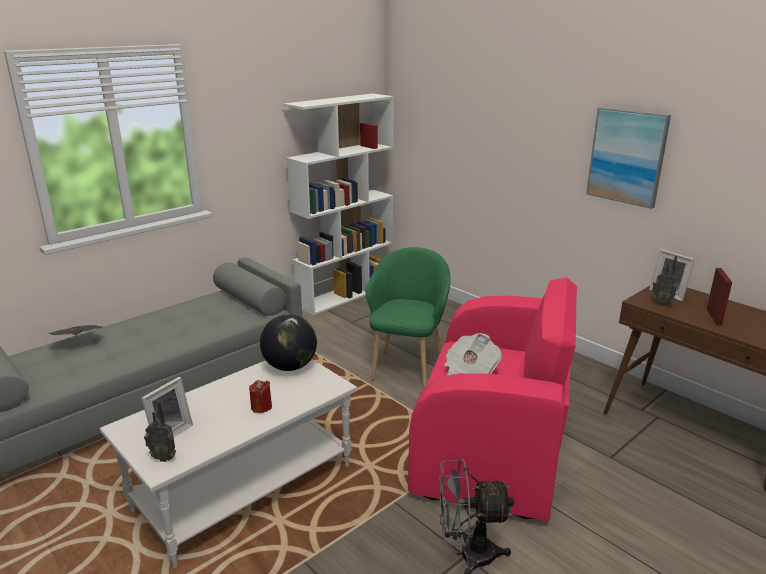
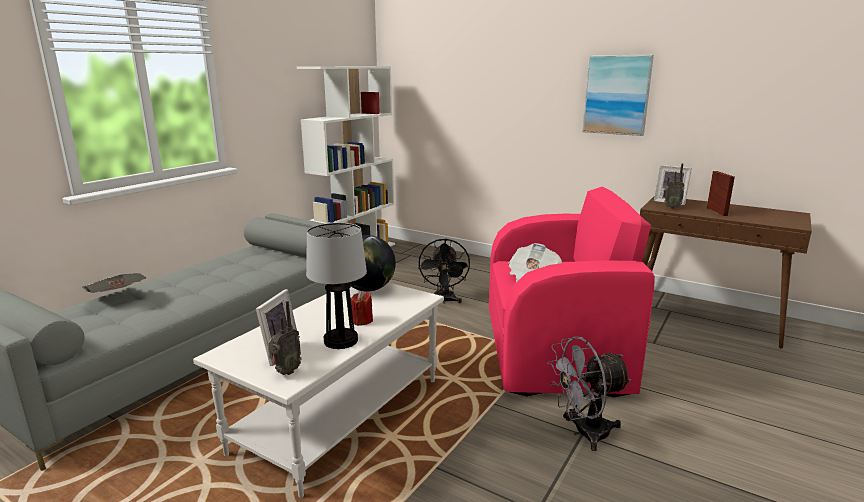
camera: 15 degrees left, 5 degrees down
radio [144,401,176,462] -> radio turned 45 degrees counterclockwise [268,301,302,375]
green armchair [366,247,451,389] -> black fan [418,238,470,304]
none -> table lamp [306,223,367,349]

